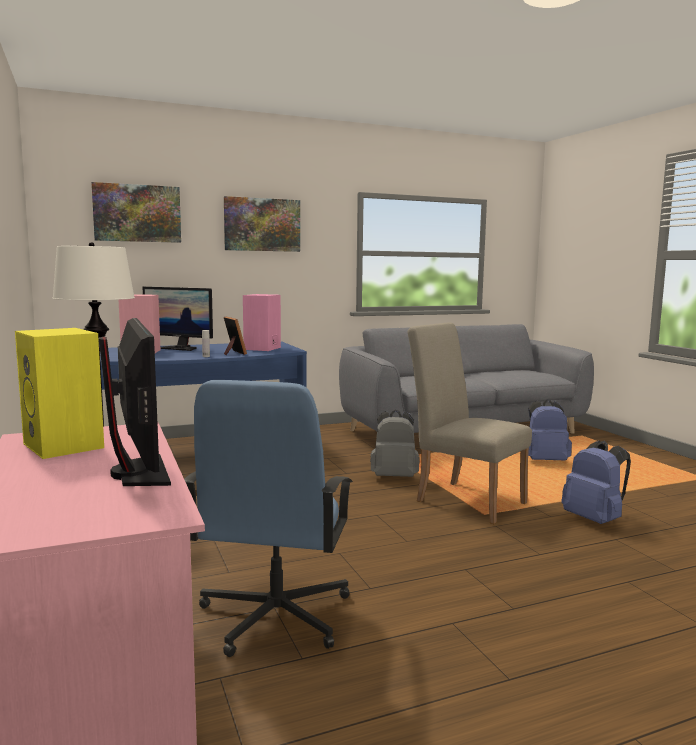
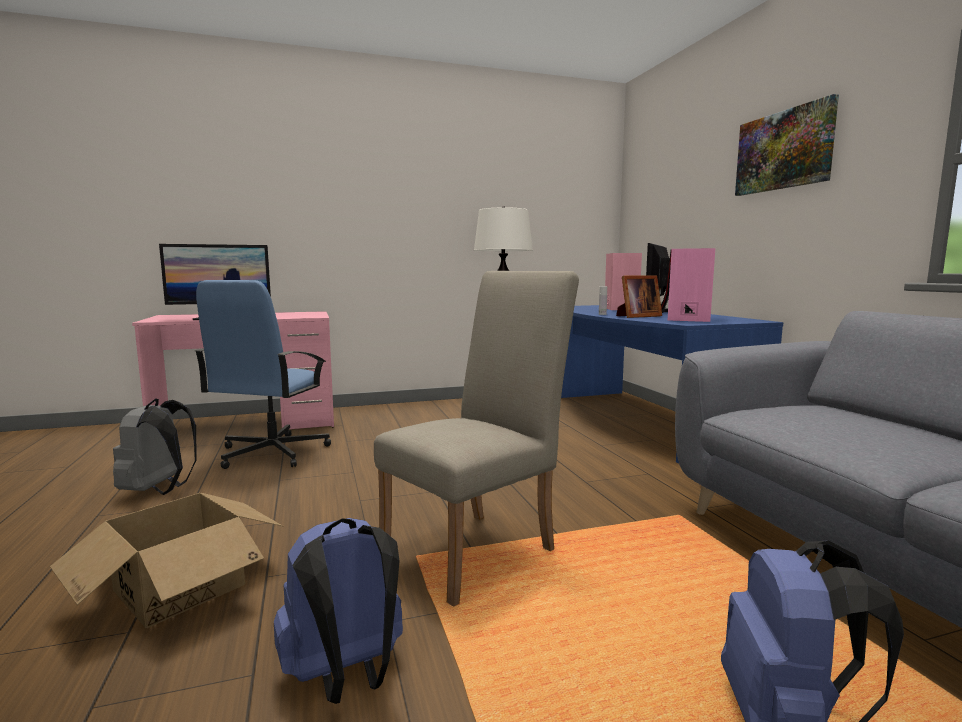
camera: 95 degrees right, 0 degrees up
yellow speaker [15,328,104,459] -> none
picture [92,182,181,243] -> none
blue office chair [184,380,353,657] -> blue office chair turned 90 degrees counterclockwise [195,280,331,469]
grey backpack [370,410,420,477] -> grey backpack moved to [113,399,196,495]
none -> cardboard box [50,493,284,628]

